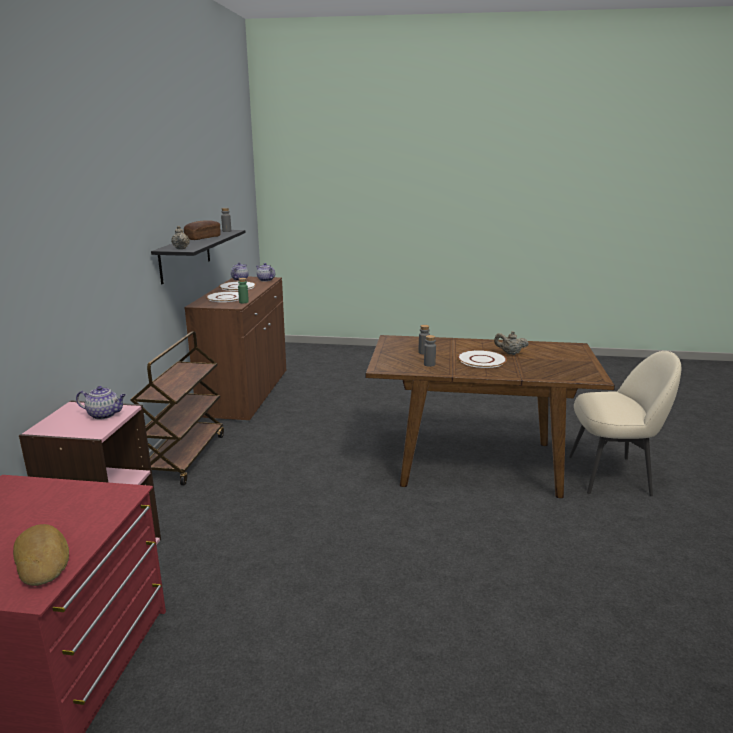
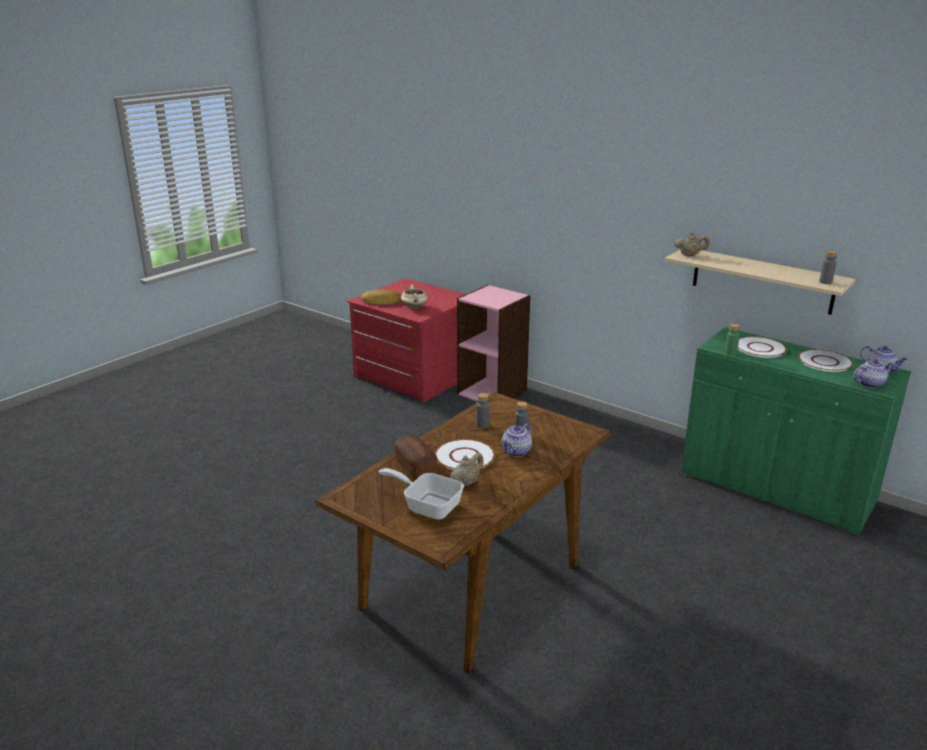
camera: 120 degrees right, 5 degrees up
teapot [76,386,126,419] -> teapot moved to [502,423,532,457]
brown cart [130,331,224,485] -> none
black shelf [151,230,246,285] -> beige shelf [665,250,856,315]
bread [184,220,221,240] -> bread moved to [394,435,437,479]
brown cabinet [184,277,286,422] -> green cabinet [681,327,911,535]
beige chair [569,351,681,496] -> none
none -> frying pan [379,468,464,519]
none -> beige cooking pot [401,284,427,309]

